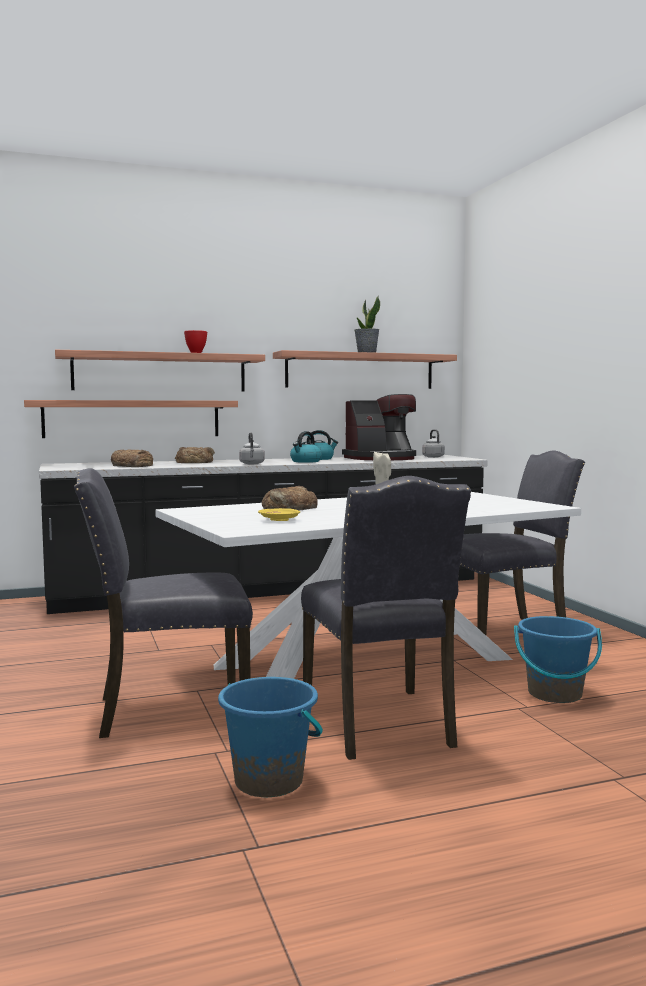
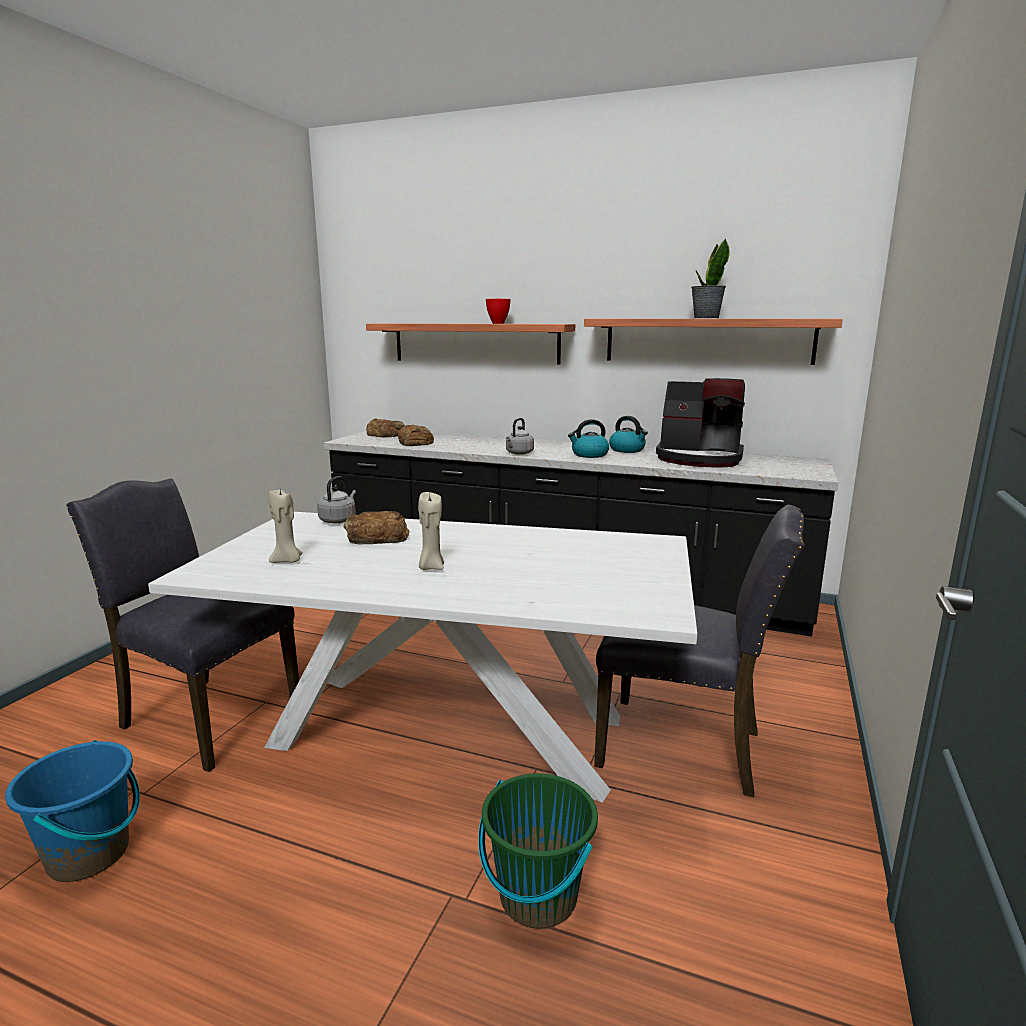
camera: 40 degrees right, 10 degrees up
shelf [24,400,238,438] -> none
bread [175,447,215,463] -> bread moved to [366,419,405,437]
yellow plate [258,508,300,521] -> beige candle [269,490,303,563]
grey chair [301,476,471,760] -> none
grey kettle [422,429,445,458] -> grey kettle moved to [317,476,356,523]
blue bucket [514,616,602,703] -> green bucket [478,773,598,929]

